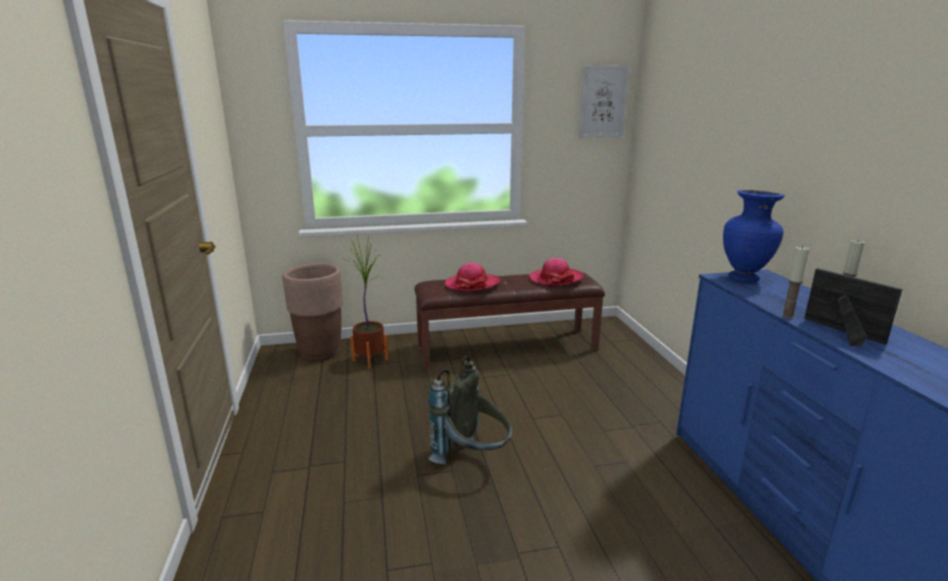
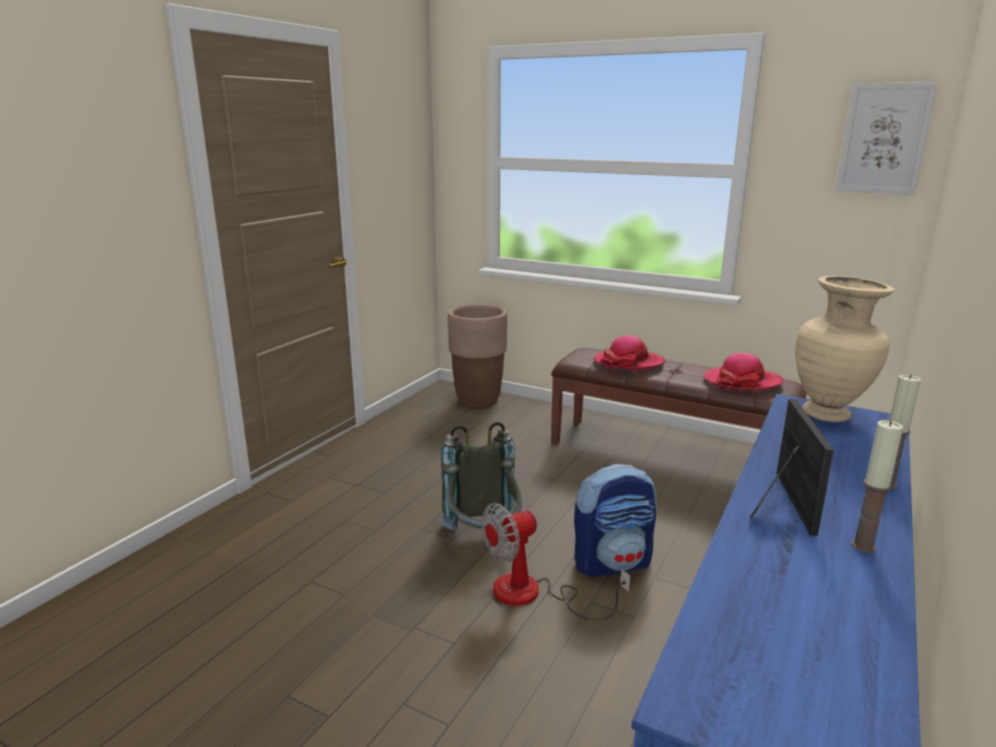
camera: 40 degrees right, 0 degrees up
potted plant [344,235,388,369] -> none
blue vase [723,190,785,283] -> beige vase [795,276,895,422]
candle [781,246,809,319] -> candle moved to [851,420,903,553]
none -> fan [481,503,630,620]
none -> backpack [574,464,657,577]

